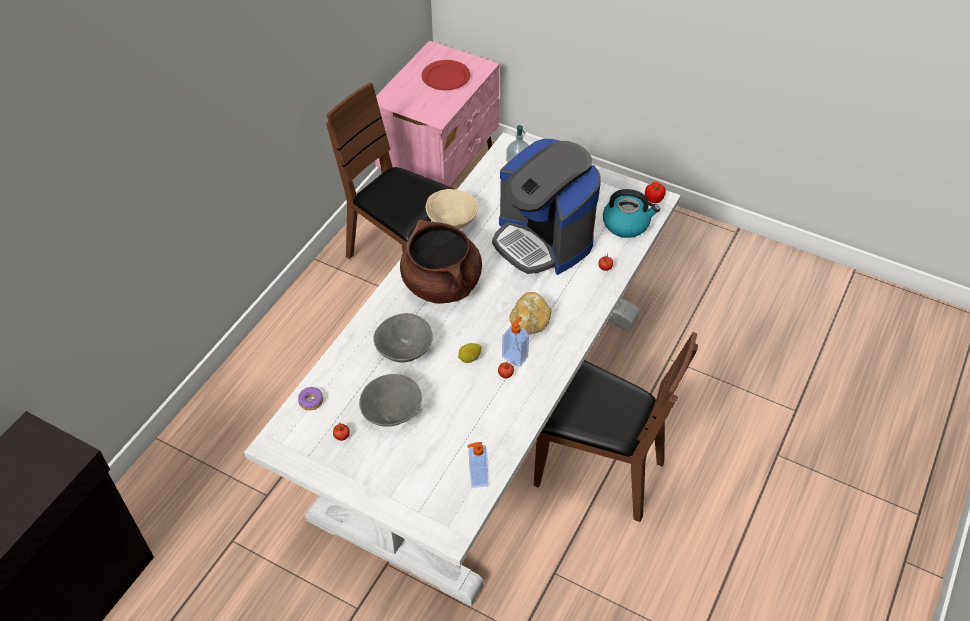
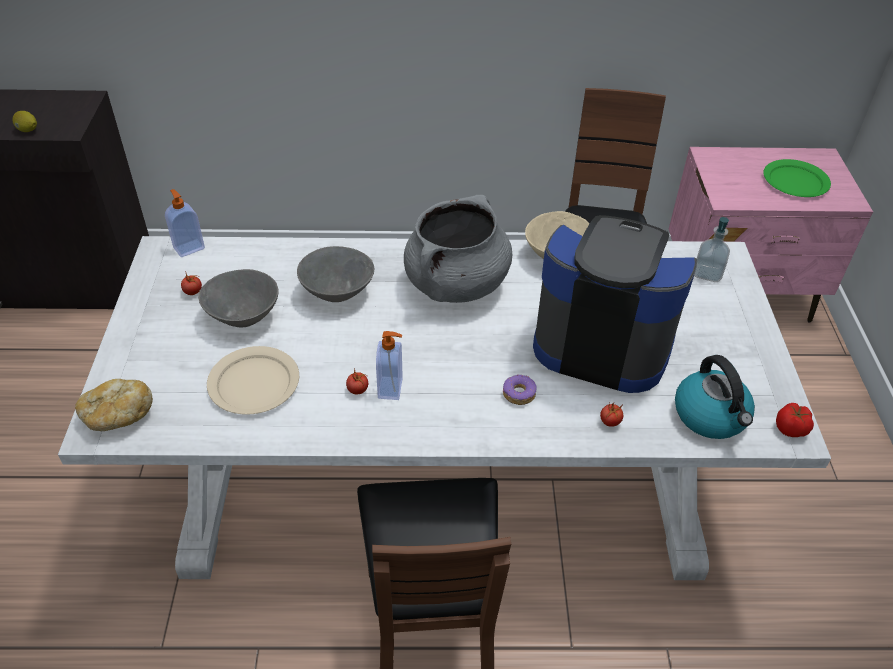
camera: 60 degrees right, 5 degrees down
donut [298,387,323,410] -> donut moved to [503,374,537,405]
brown cooking pot [400,220,482,304] -> grey cooking pot [404,195,512,303]
red plate [422,60,471,90] -> green plate [763,159,831,197]
lemon [458,343,482,363] -> lemon moved to [13,111,37,132]
soap dispenser [467,442,488,488] -> soap dispenser moved to [165,189,205,257]
coffee machine [492,139,601,275] -> coffee machine turned 90 degrees clockwise [533,215,697,393]
bread [509,292,552,334] -> bread moved to [75,379,153,431]
none -> beige plate [207,346,299,415]

